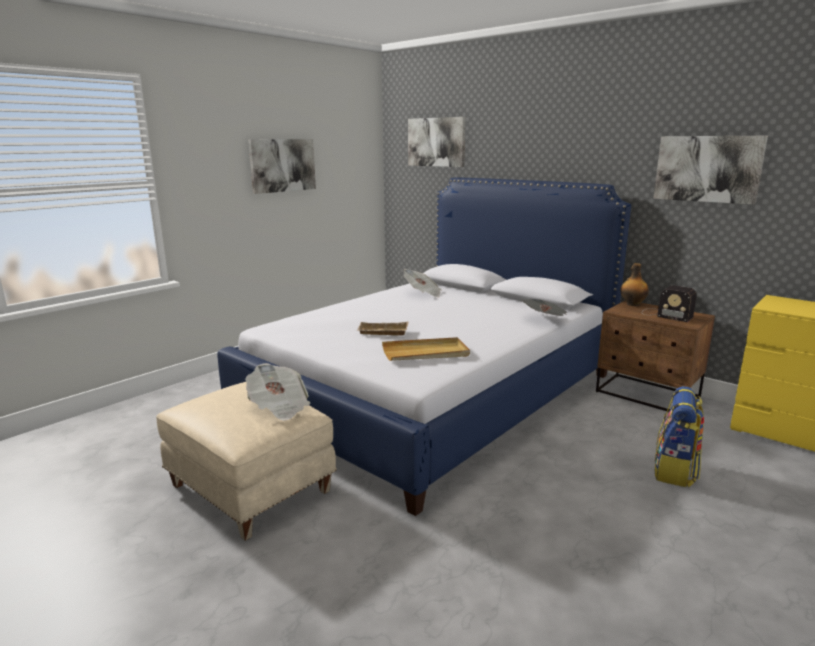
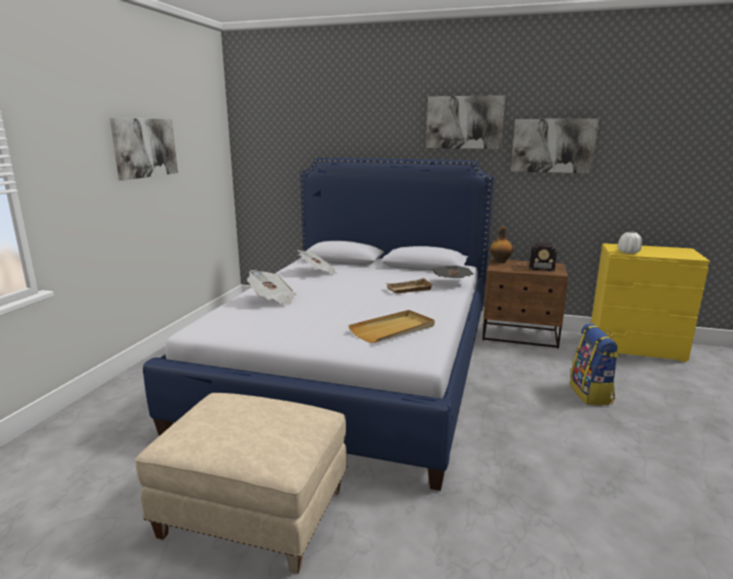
camera: 25 degrees left, 0 degrees up
newspaper [245,363,311,421] -> newspaper moved to [247,270,296,305]
beige tray [357,322,409,336] -> beige tray moved to [386,278,434,293]
picture [408,117,465,167] -> picture moved to [426,95,505,149]
none -> white vase [618,232,642,254]

